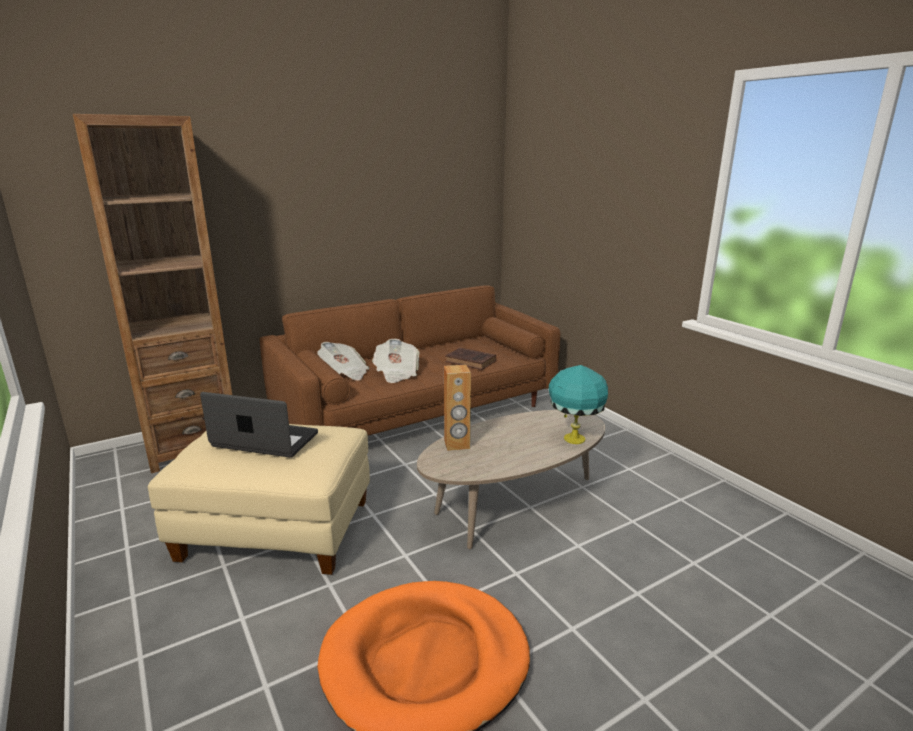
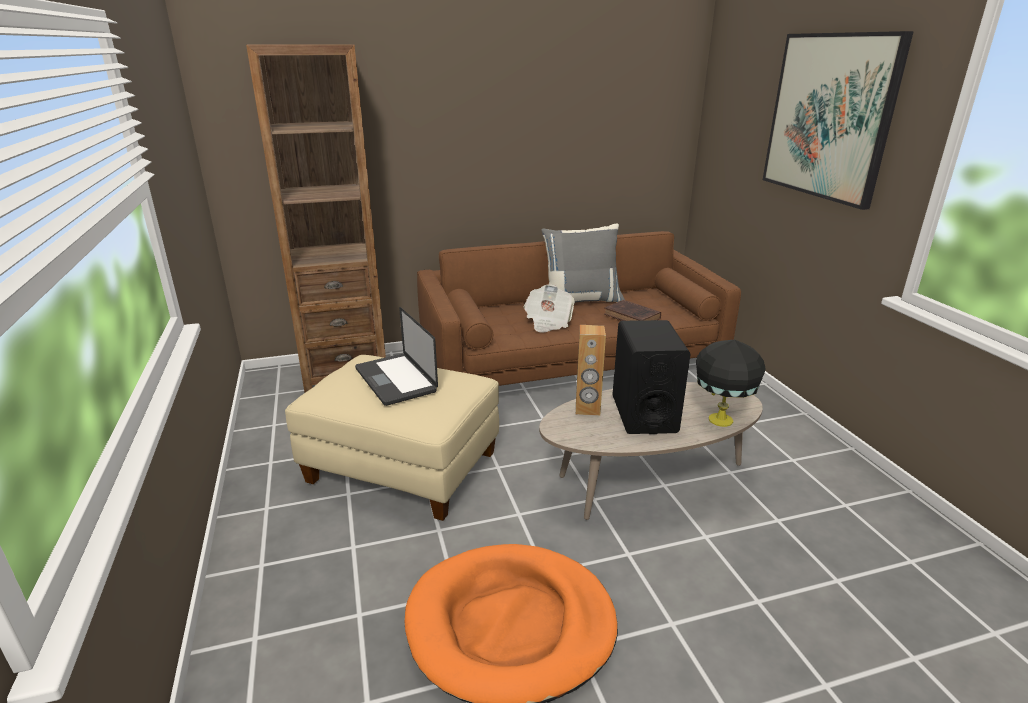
camera: 15 degrees right, 5 degrees up
laptop [200,392,318,458] -> laptop turned 150 degrees counterclockwise [355,307,438,406]
newspaper [317,342,369,381] -> none
turquoise table lamp [549,365,608,444] -> black table lamp [696,340,766,427]
none -> grey pillow [541,224,625,303]
none -> black speaker [612,320,691,434]
none -> picture [763,31,914,210]

